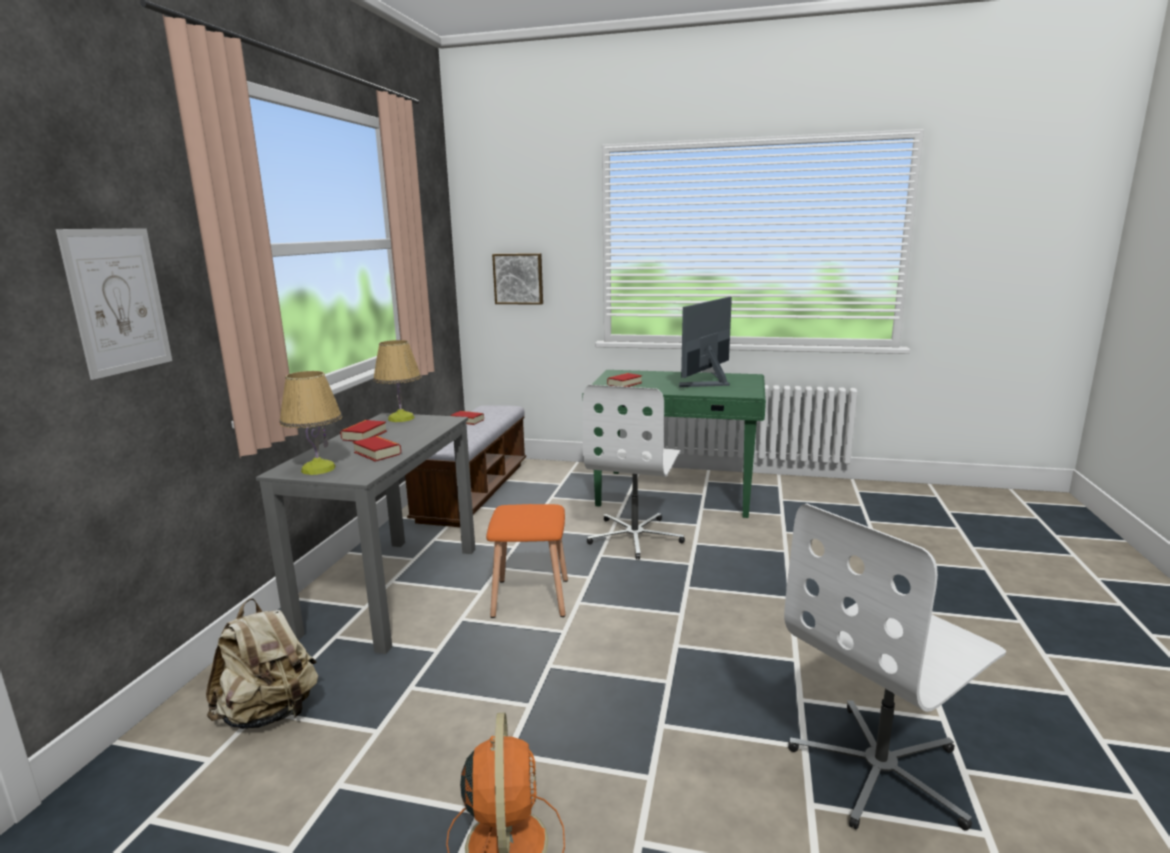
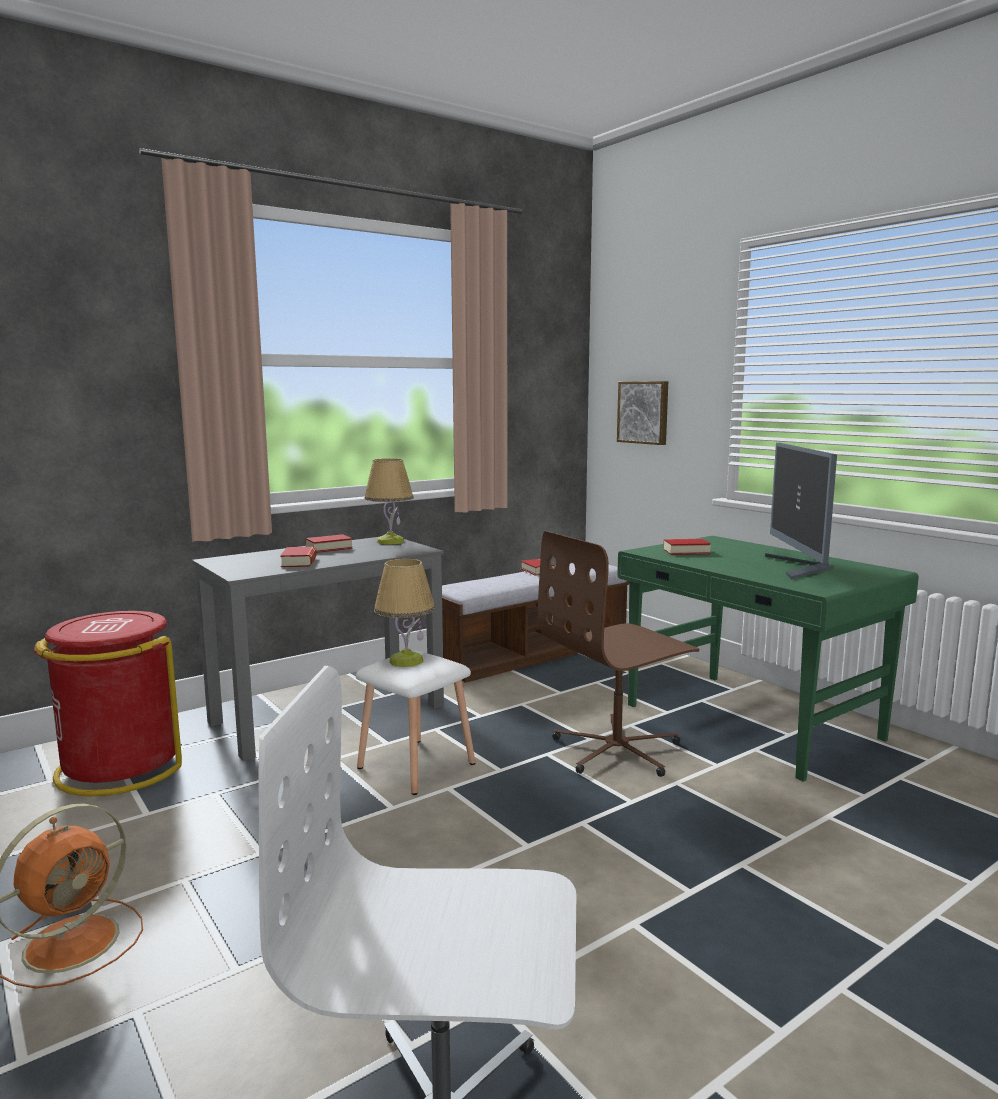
camera: 40 degrees right, 5 degrees down
picture [56,228,172,380] -> none
beige backpack [206,598,318,729] -> red trash can [34,611,182,796]
table lamp [280,371,342,475] -> table lamp moved to [374,559,435,667]
orange stool [486,504,568,618] -> white stool [356,651,475,795]
white office chair [583,385,685,559] -> brown office chair [538,531,699,777]
monitor [679,297,732,387] -> monitor turned 75 degrees counterclockwise [765,443,837,580]

